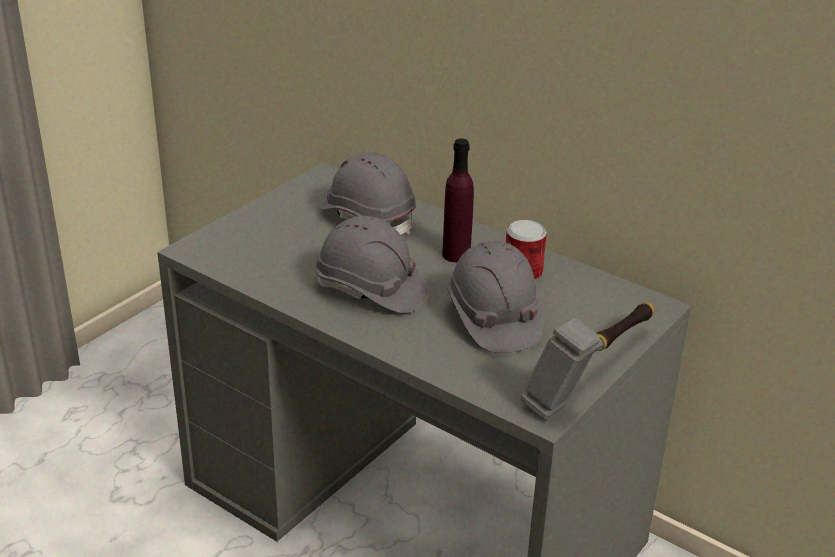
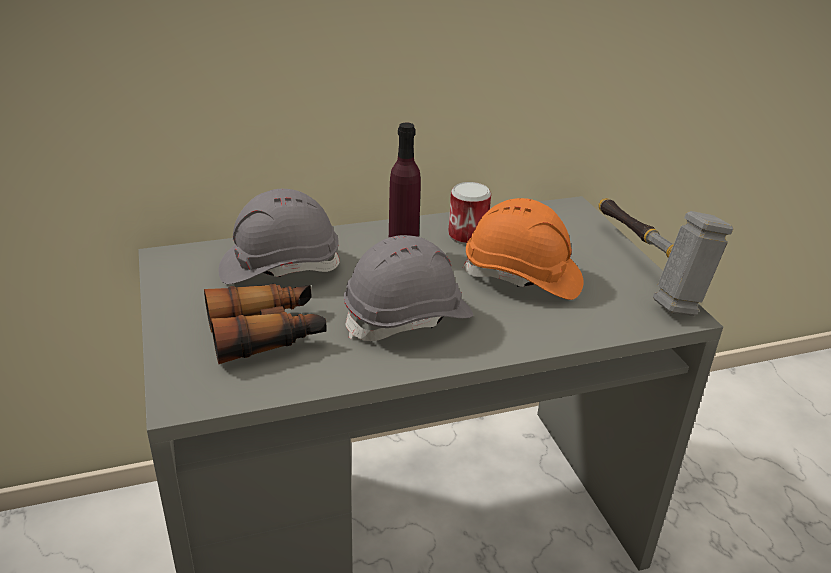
camera: 55 degrees left, 0 degrees up
grey hard hat [447,241,543,353] -> orange hard hat [463,198,583,300]
none -> binoculars [204,284,327,364]

